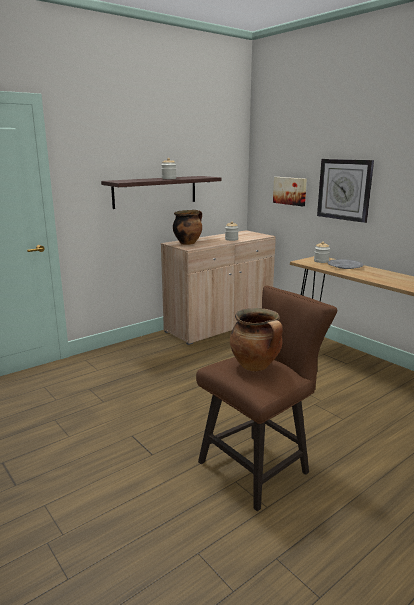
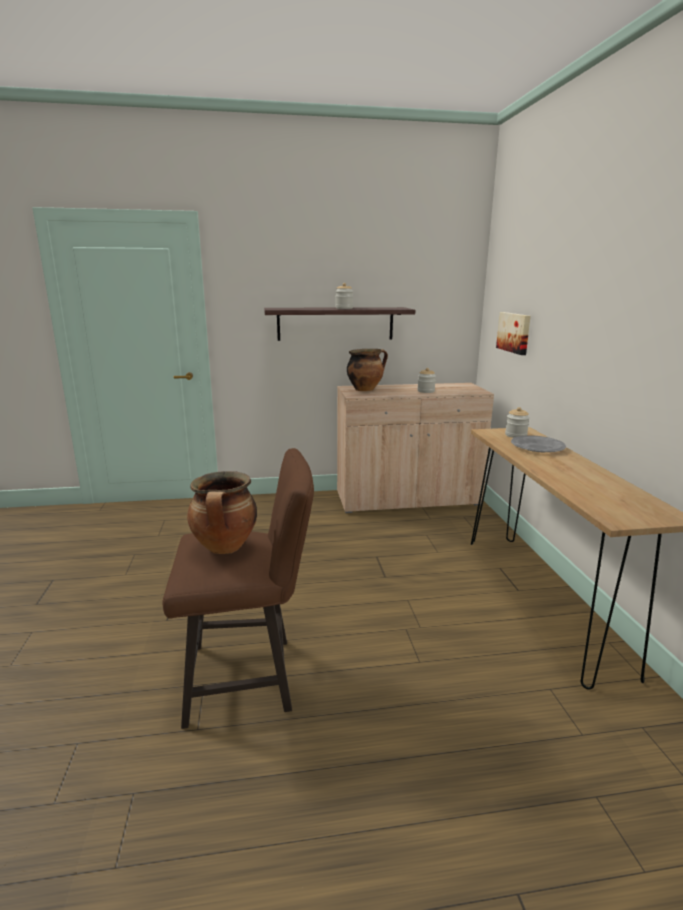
camera: 30 degrees right, 0 degrees up
wall clock [317,159,374,223] -> none

